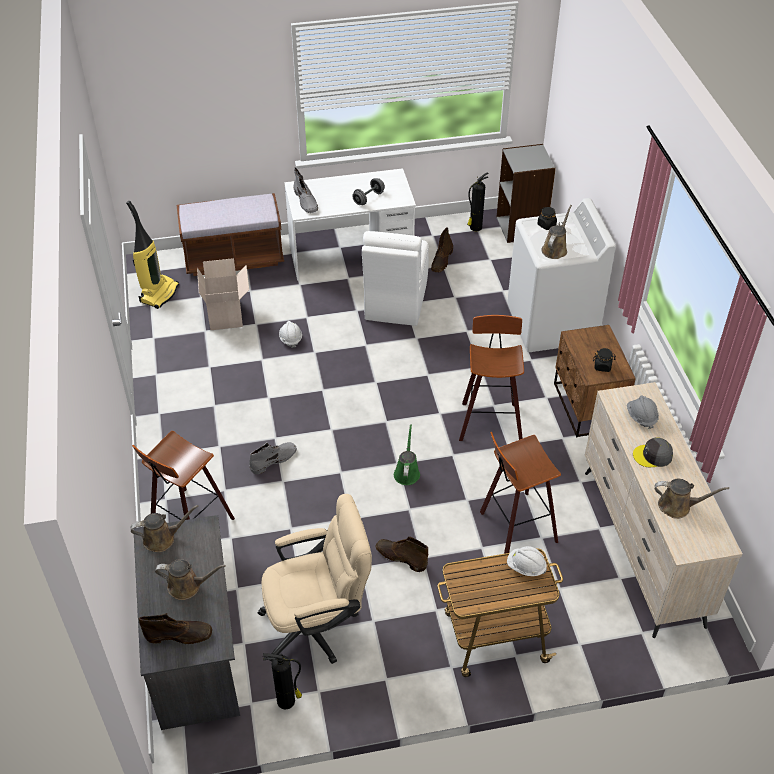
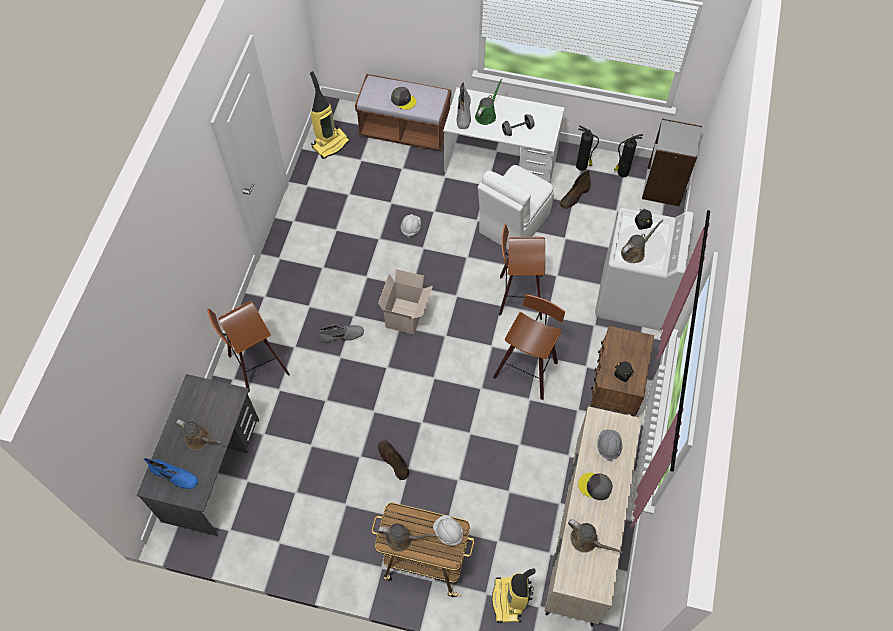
camera: 25 degrees right, 15 degrees up
brown watering can [130,505,198,552] -> brown watering can moved to [378,523,436,552]
brown boot [139,613,212,644] -> blue boot [144,458,198,489]
cardboard box [197,258,249,330] -> cardboard box moved to [378,269,433,334]
beige office chair [258,494,372,664] -> none
fire extinguisher [263,653,302,710] -> fire extinguisher moved to [576,125,599,171]
green watering can [394,424,420,485] -> green watering can moved to [475,79,502,125]
stool [480,432,561,554] -> stool moved to [499,224,545,320]
none -> grey cap [391,87,416,110]
none -> vacuum cleaner [492,568,536,623]

